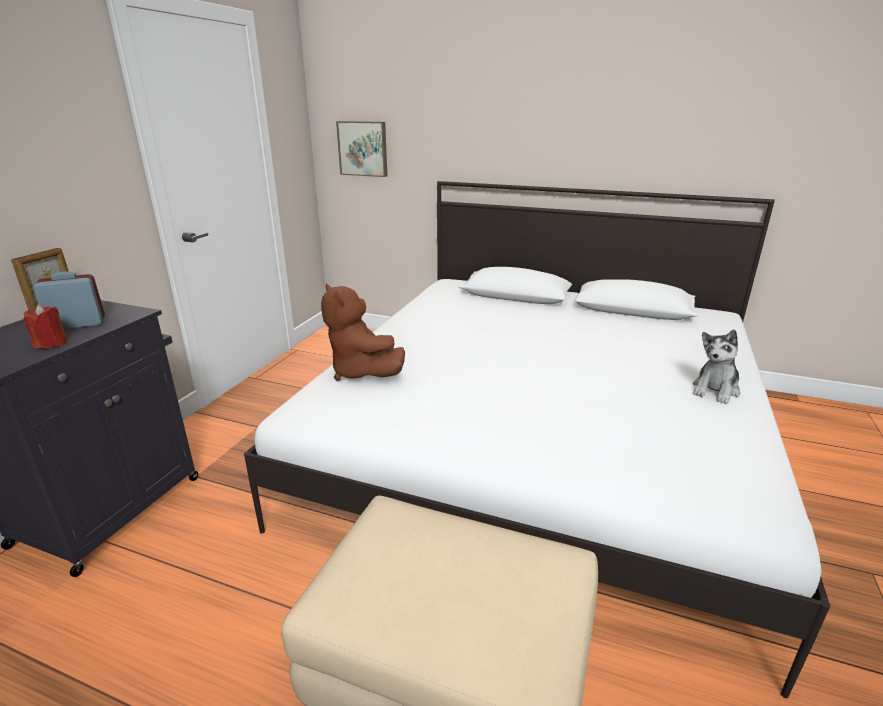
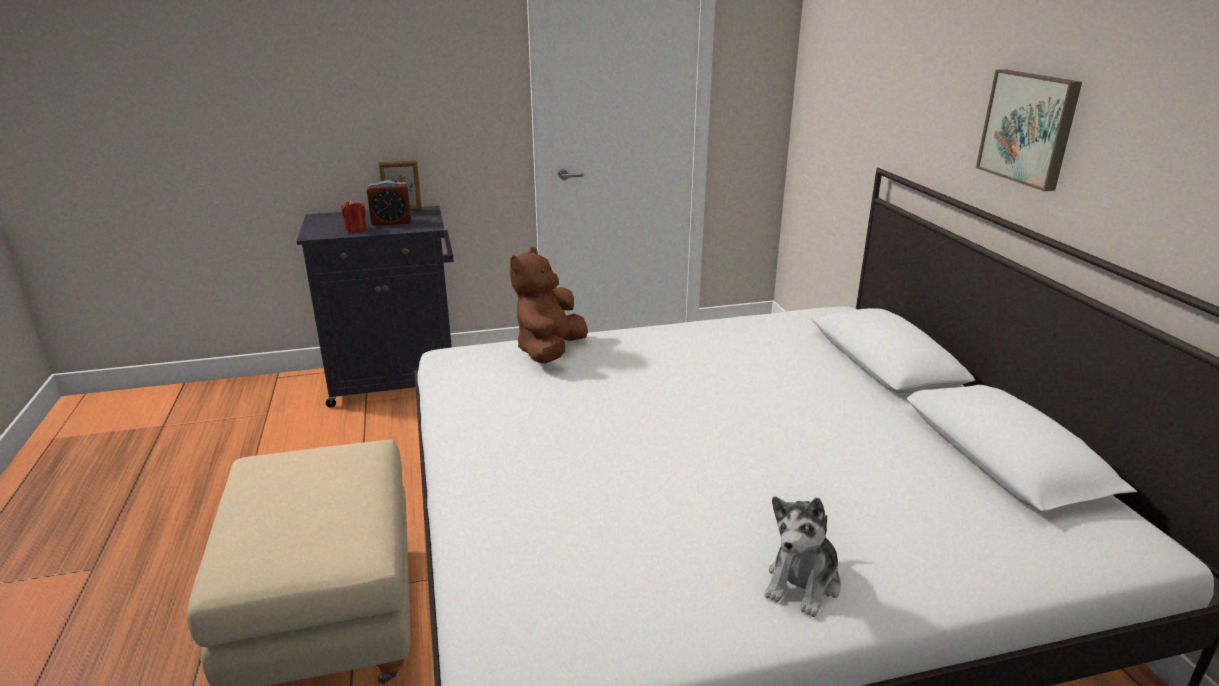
camera: 55 degrees right, 0 degrees up
alarm clock [33,271,105,329] -> alarm clock turned 135 degrees clockwise [367,180,411,226]
picture [336,121,387,177] -> picture moved to [976,69,1082,191]
plush toy [693,329,740,404] -> plush toy turned 60 degrees counterclockwise [764,496,841,617]

